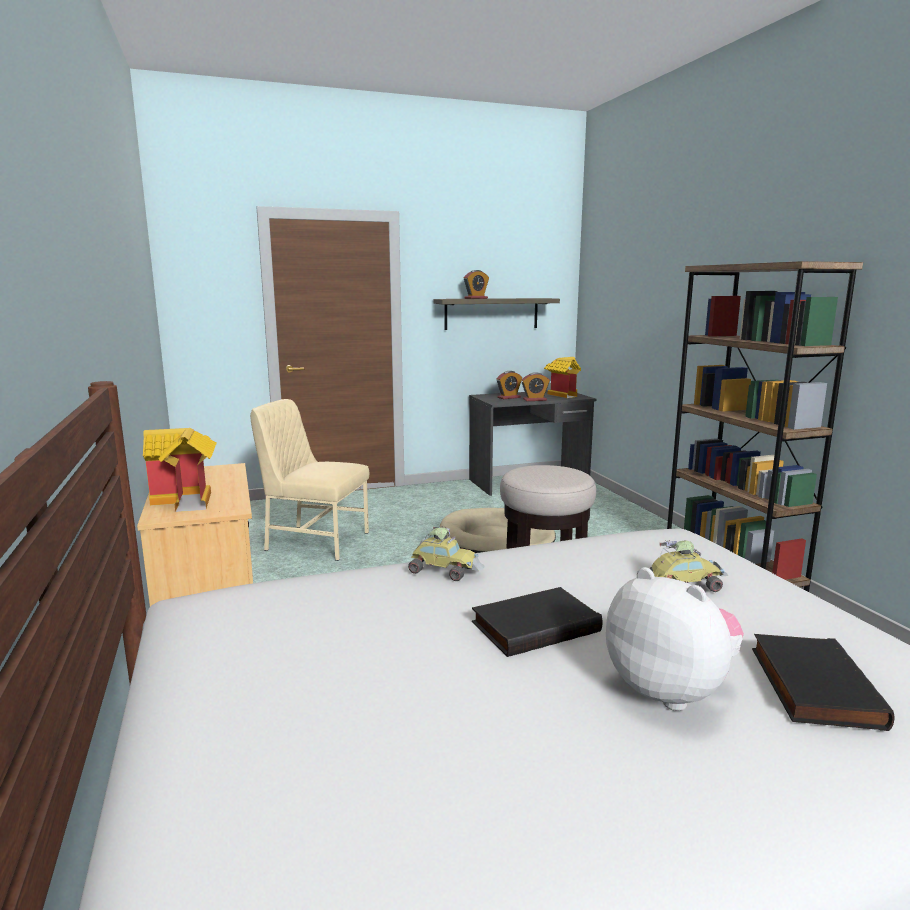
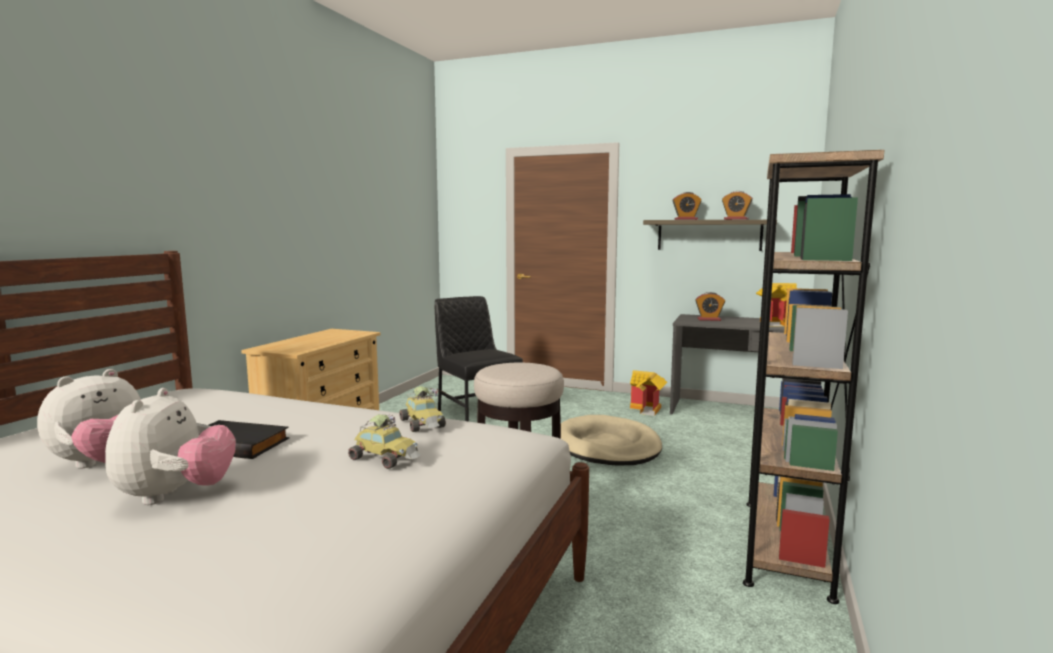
camera: 40 degrees right, 5 degrees down
toy house [143,428,216,512] -> toy house moved to [630,370,667,416]
beige chair [250,399,369,561] -> black chair [435,296,523,421]
toy car [408,526,484,581] -> toy car moved to [399,386,446,432]
alarm clock [521,372,550,401] -> alarm clock moved to [722,191,753,220]
black book [752,634,895,731] -> none
none -> plush toy [37,369,141,469]

